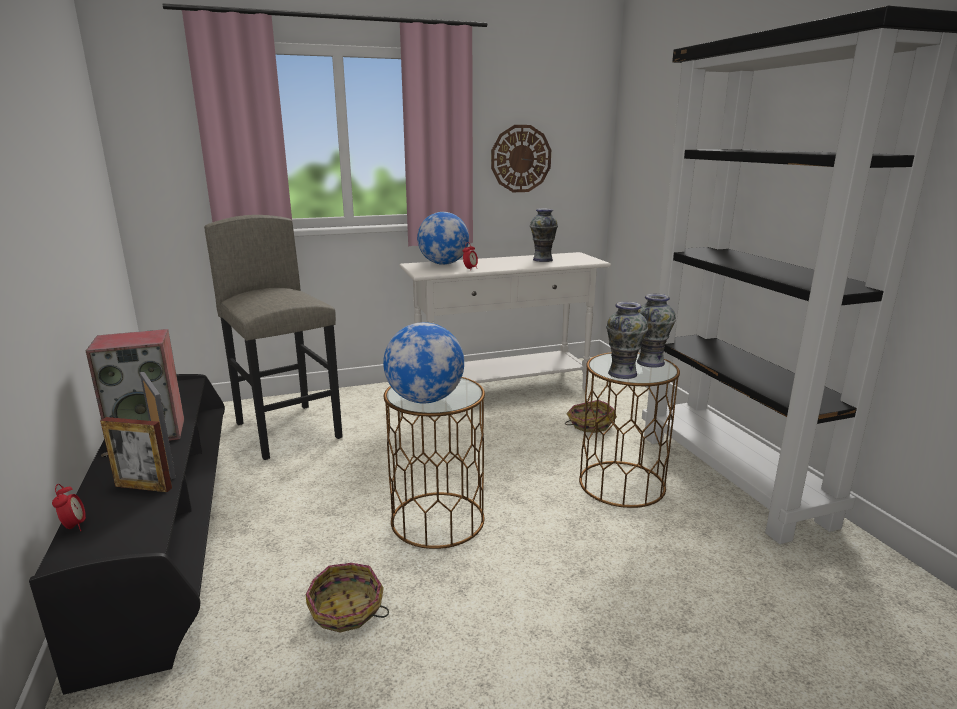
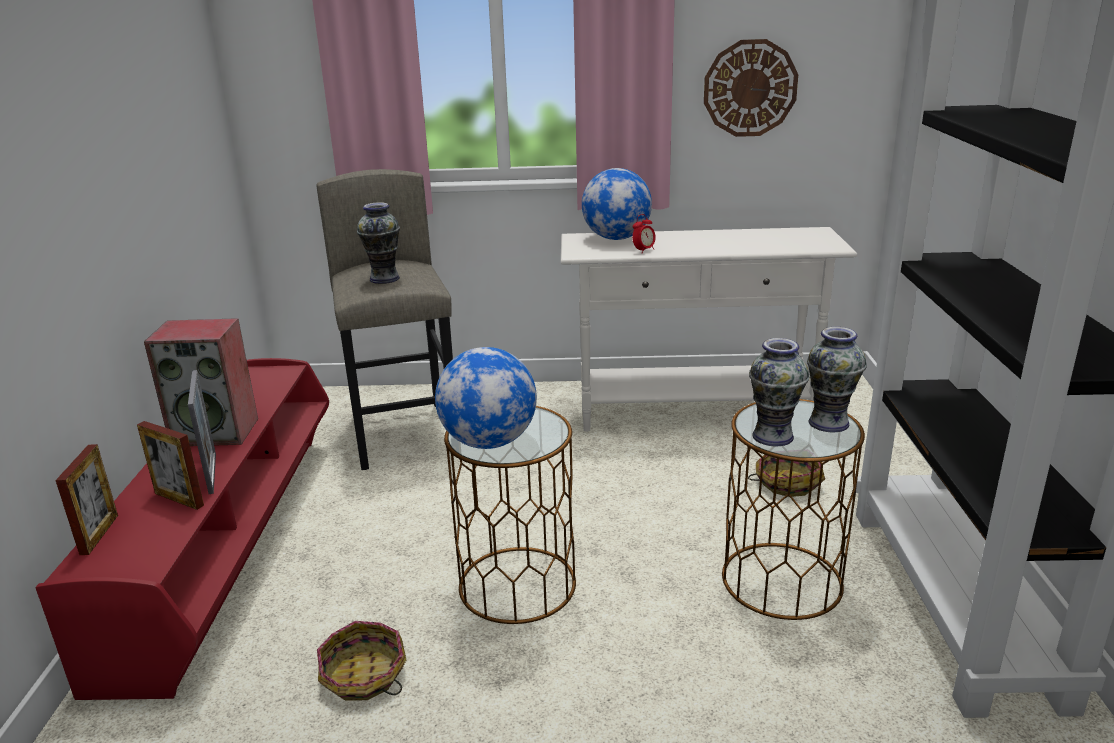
camera: 20 degrees right, 5 degrees up
black tv stand [29,374,225,695] -> red tv stand [36,358,329,700]
alarm clock [52,484,86,531] -> picture frame [56,444,118,555]
vase [530,208,558,262] -> vase moved to [357,202,400,284]

